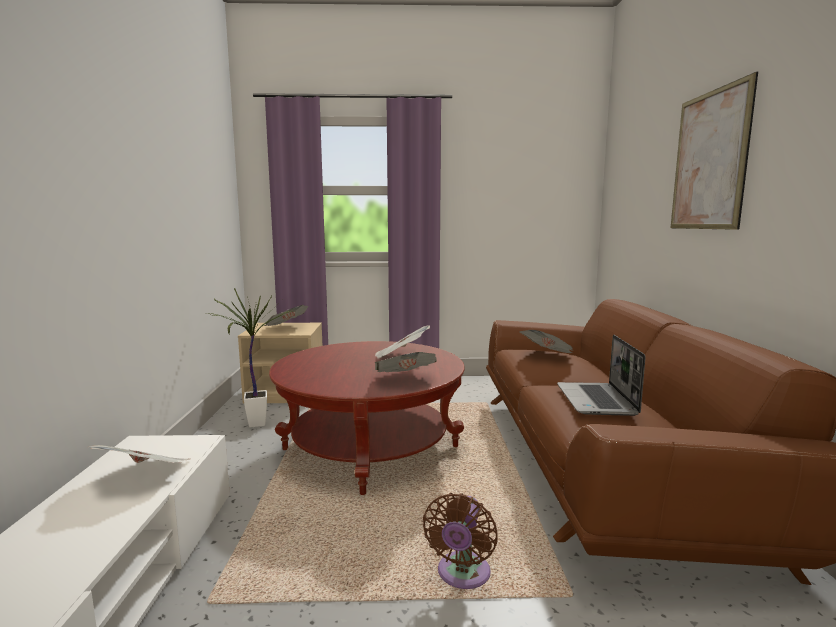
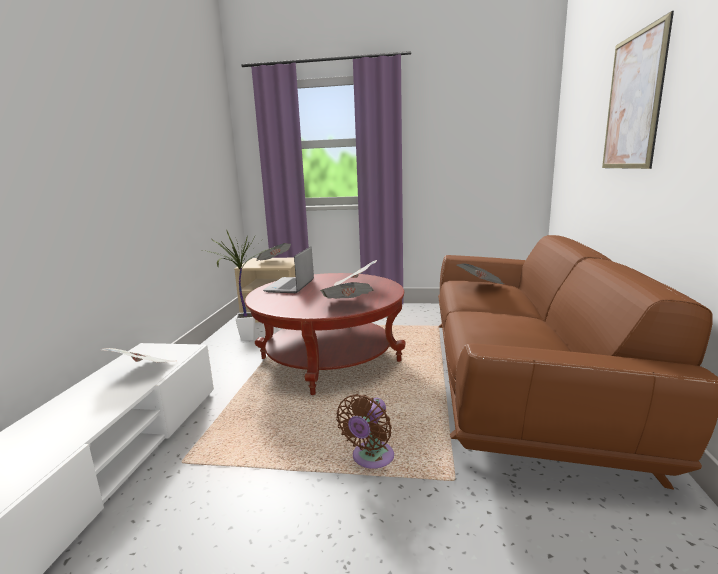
camera: 10 degrees right, 5 degrees up
laptop [557,335,646,416] -> laptop moved to [263,247,314,293]

